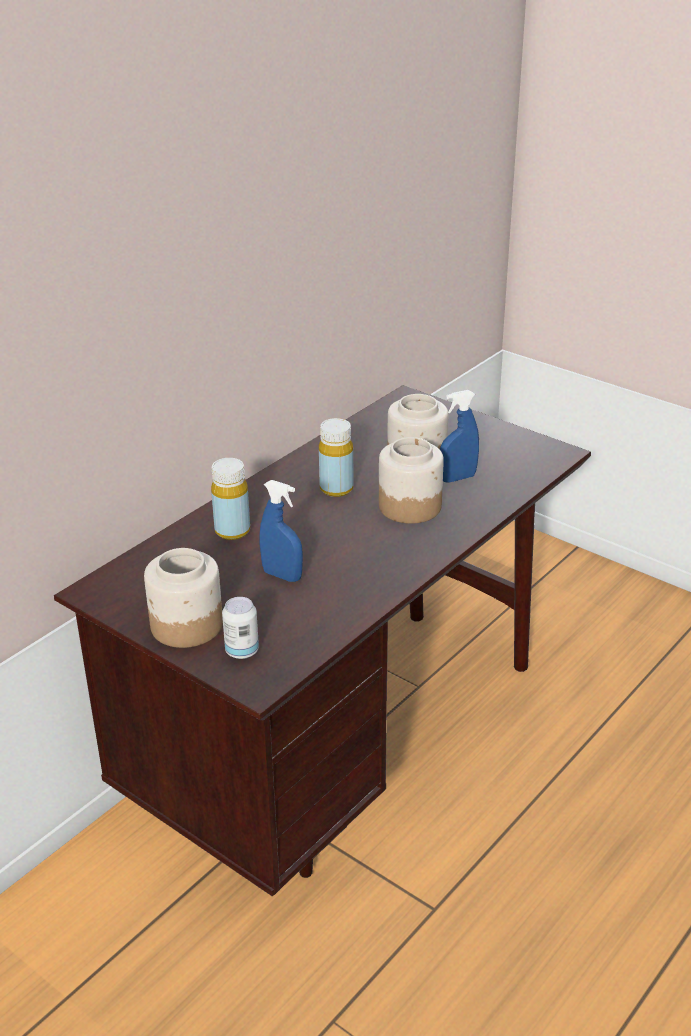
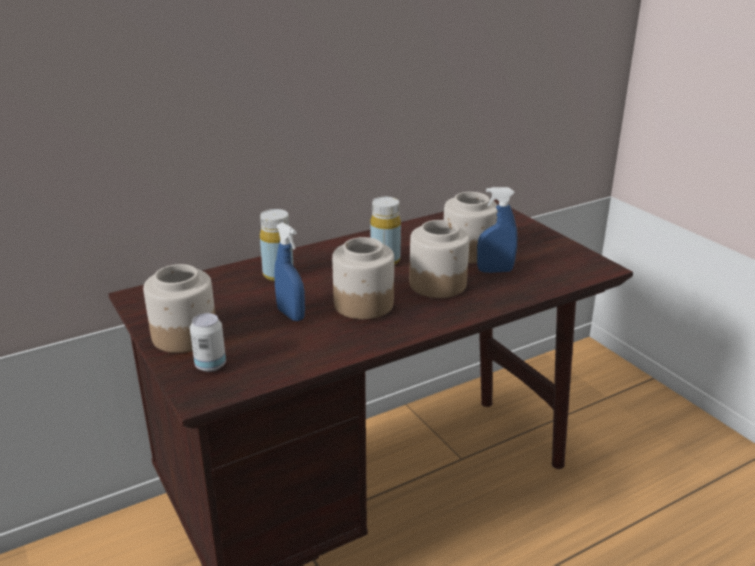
camera: 20 degrees right, 5 degrees down
none -> jar [332,237,394,319]

